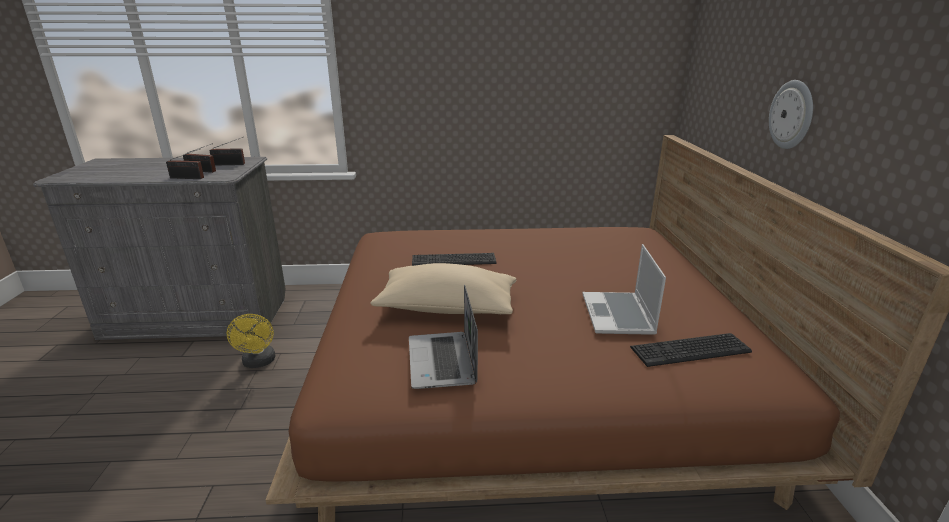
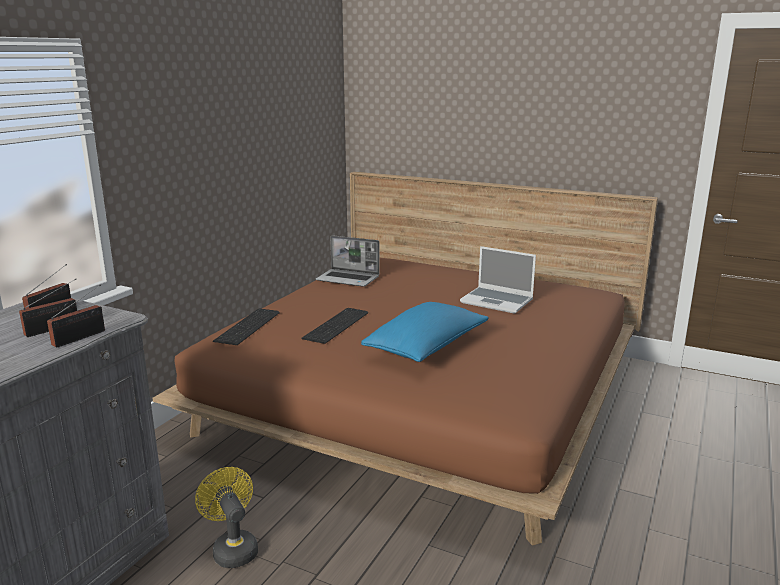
camera: 60 degrees left, 5 degrees down
yellow fan [227,314,275,368] -> yellow fan turned 135 degrees counterclockwise [195,467,258,568]
beige pillow [370,263,516,314] -> blue pillow [361,302,489,362]
laptop [409,285,478,389] -> laptop moved to [316,235,380,287]
keyboard [630,333,752,367] -> keyboard moved to [213,309,280,345]
wall clock [769,80,813,149] -> none

